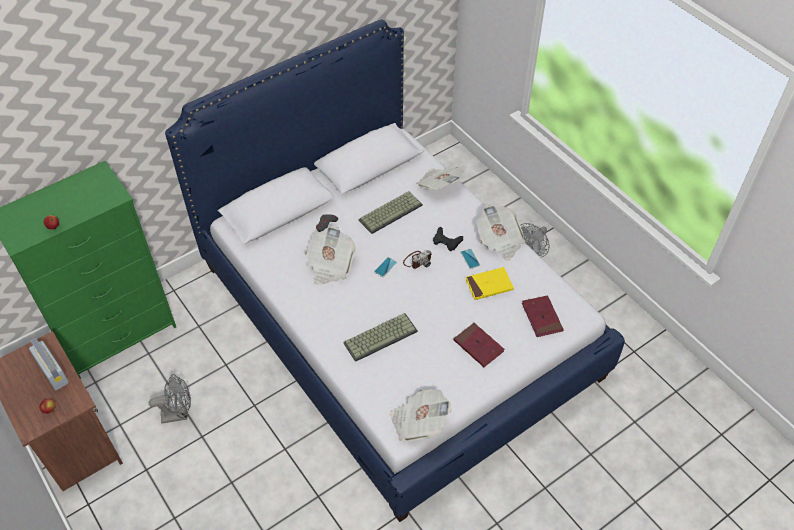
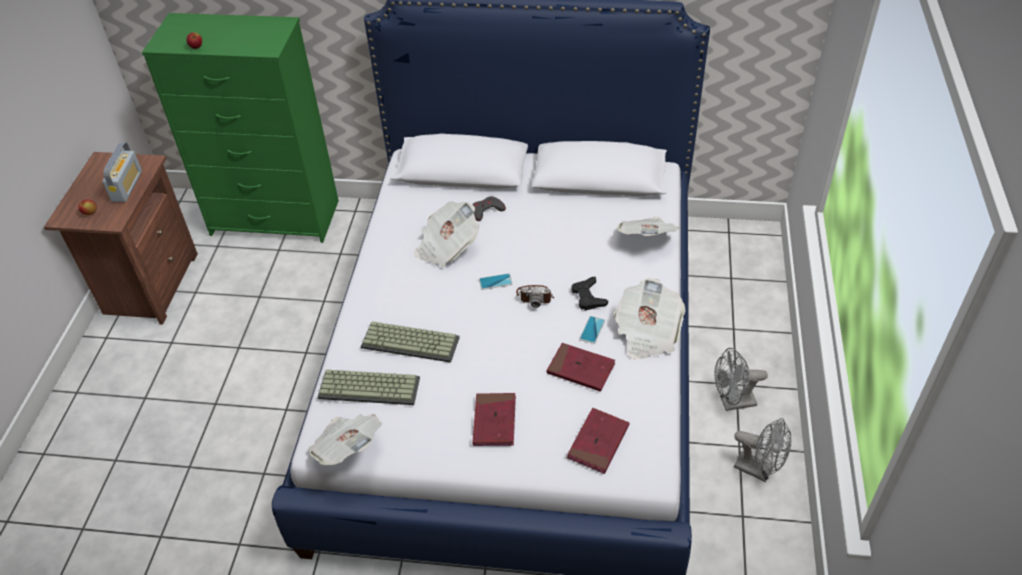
camera: 45 degrees right, 5 degrees down
grey fan [149,374,191,423] -> grey fan moved to [734,418,791,482]
keyboard [359,191,423,234] -> keyboard moved to [318,369,420,405]
yellow book [466,267,514,300] -> red book [547,343,615,392]

